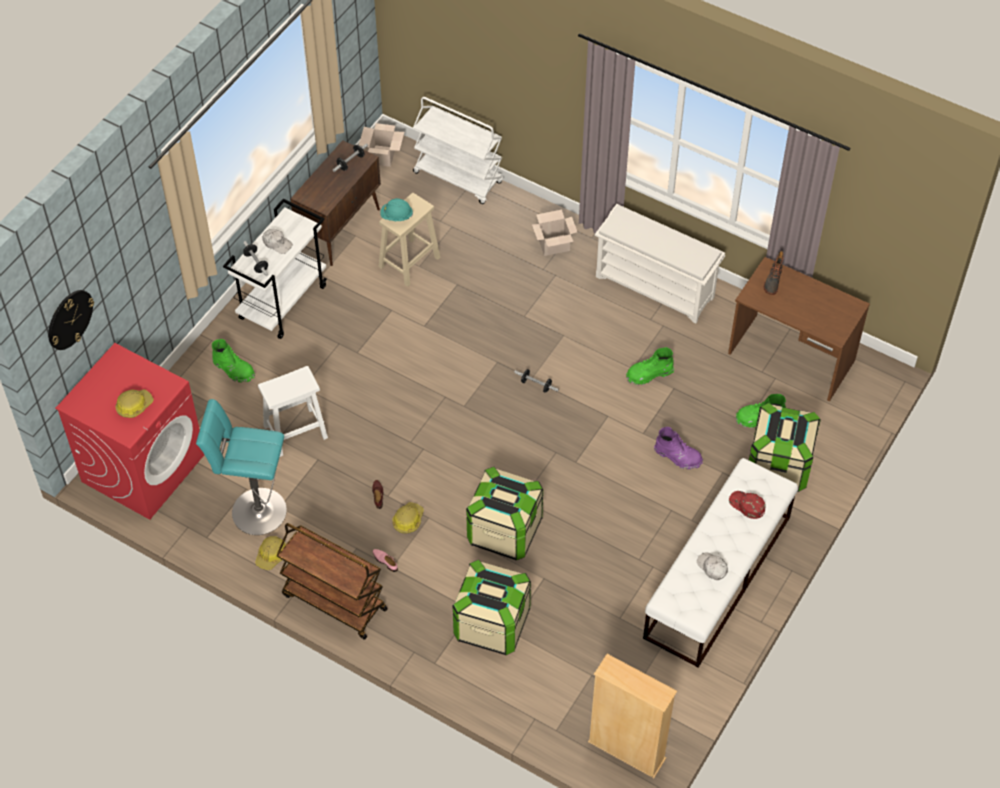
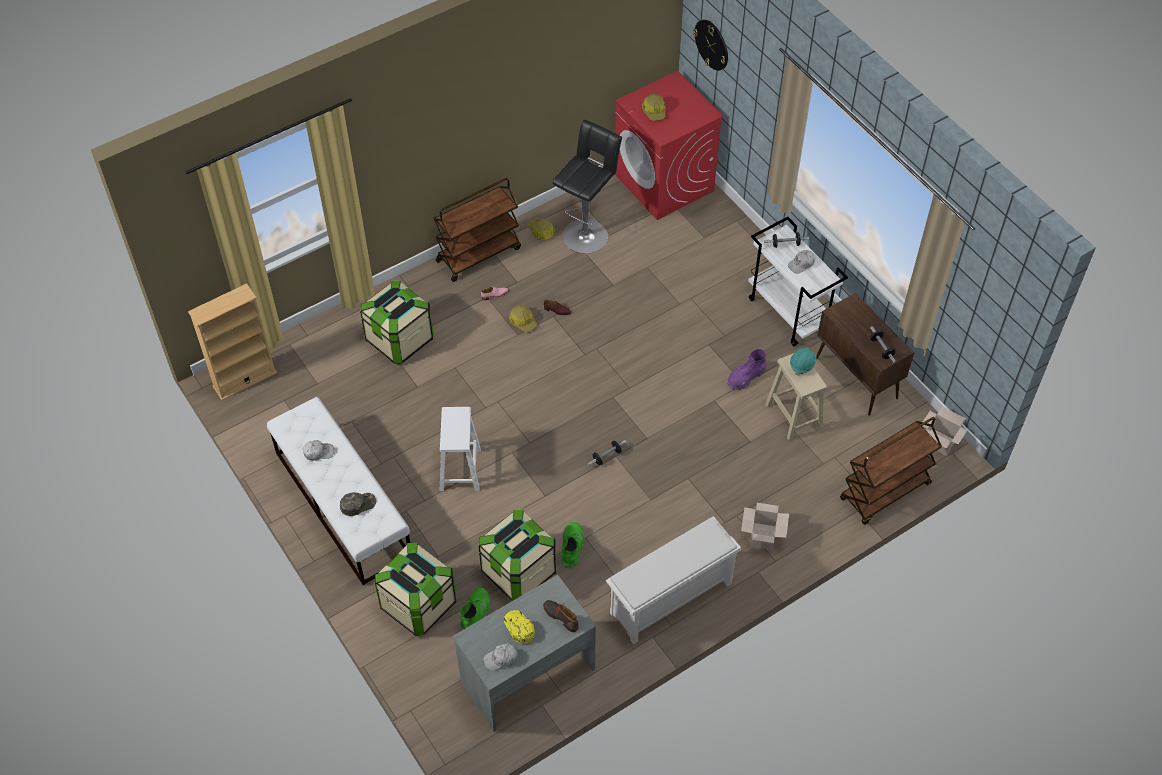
camera: 115 degrees right, 0 degrees up
turquoise stool [196,399,287,535] -> black stool [553,120,622,254]
green boot [212,339,255,383] -> none
white stool [258,366,328,457] -> white stool moved to [440,407,481,491]
white cart [413,97,503,204] -> brown cart [840,417,942,525]
storage box [466,467,543,560] -> storage box moved to [479,510,556,601]
purple boot [654,427,703,470] -> purple boot moved to [727,349,767,390]
brown desk [728,257,870,401] -> grey desk [452,575,596,732]
red cap [729,491,766,519] -> green cap [340,492,376,516]
none -> white cap [483,643,518,671]
none -> yellow cap [504,610,535,644]

